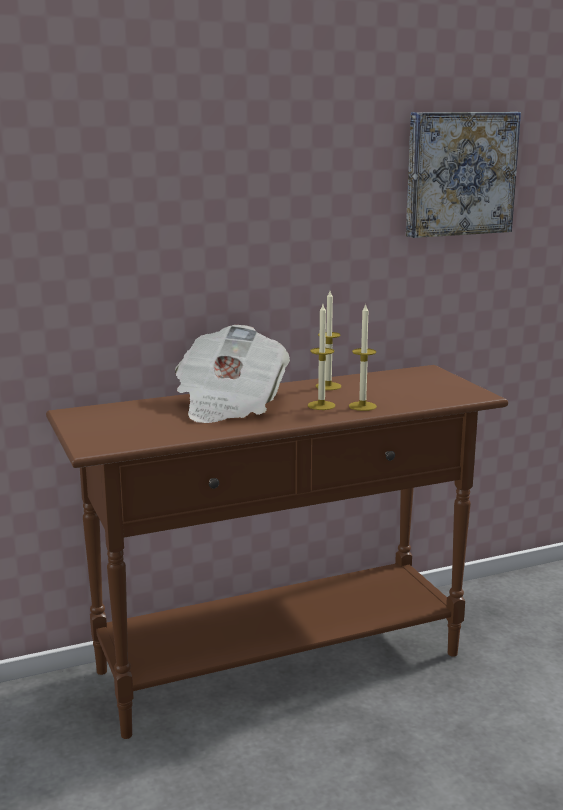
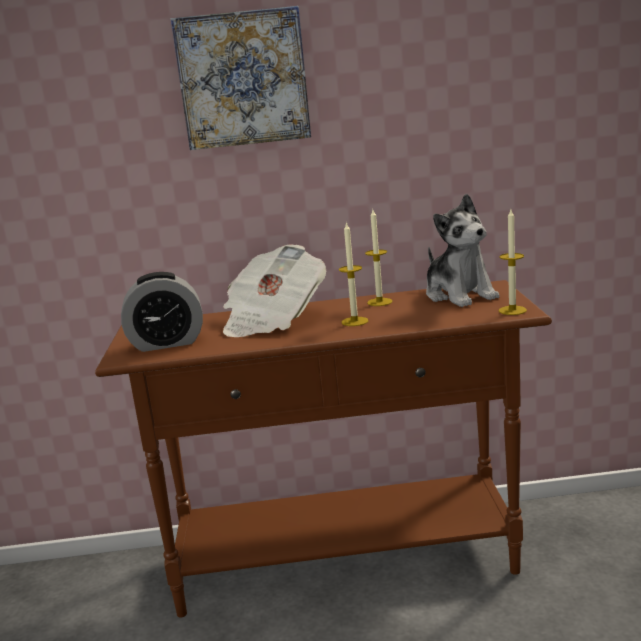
camera: 20 degrees right, 0 degrees up
candle [349,303,377,411] -> candle moved to [499,210,527,315]
picture [406,112,521,238] -> picture moved to [171,6,311,150]
none -> alarm clock [121,272,203,352]
none -> plush toy [426,194,500,307]

